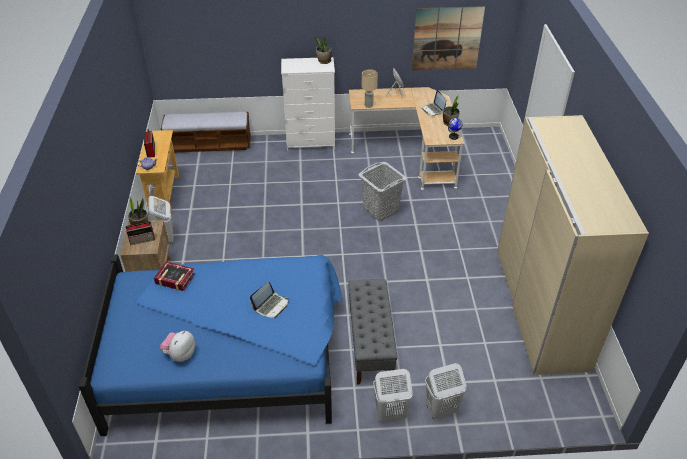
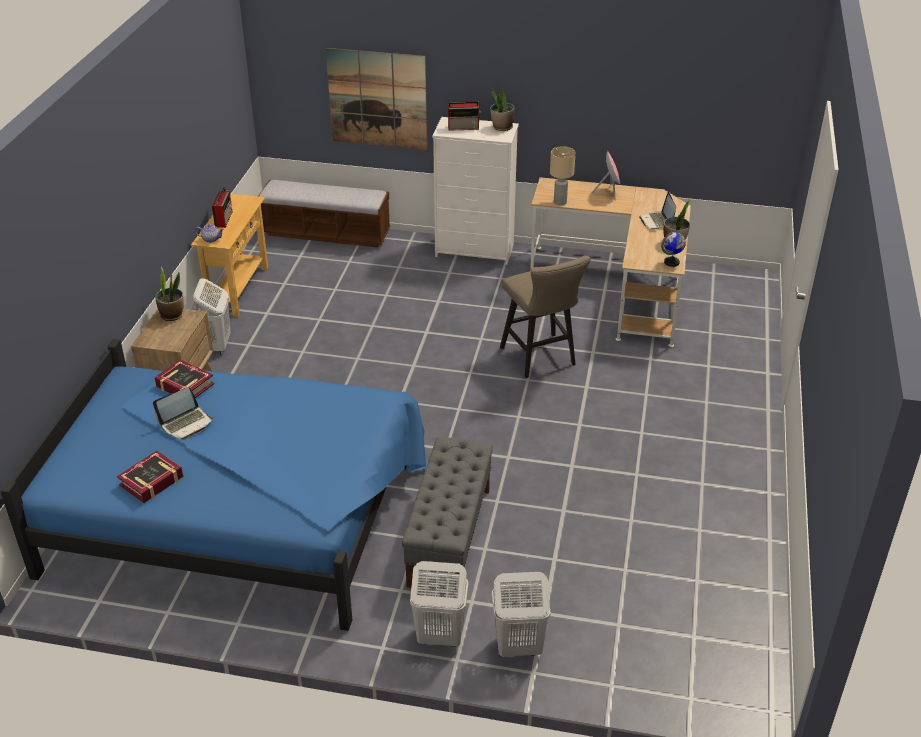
camera: 15 degrees right, 5 degrees down
radio [125,221,155,245] -> radio moved to [448,101,481,131]
plush toy [160,331,195,362] -> book [117,451,183,503]
laptop [250,281,288,318] -> laptop moved to [153,387,213,440]
grey laundry basket [358,162,407,221] -> beige stool [500,256,591,378]
picture [412,6,485,71] -> picture moved to [326,48,427,150]
beige wardrobe [497,115,649,375] -> none

